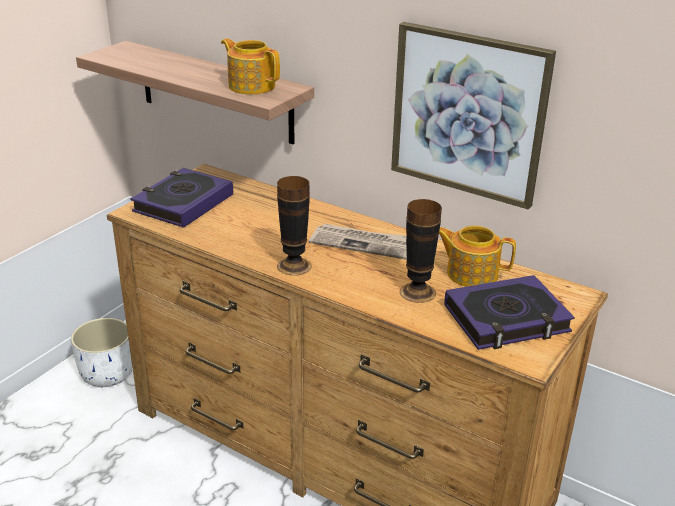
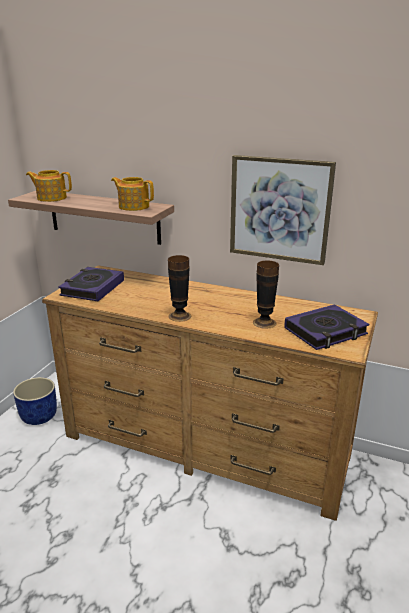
camera: 10 degrees left, 5 degrees down
white planter [71,318,132,387] -> blue planter [13,377,57,425]
newspaper [309,223,407,260] -> none
teapot [439,225,516,287] -> teapot moved to [26,170,72,202]

